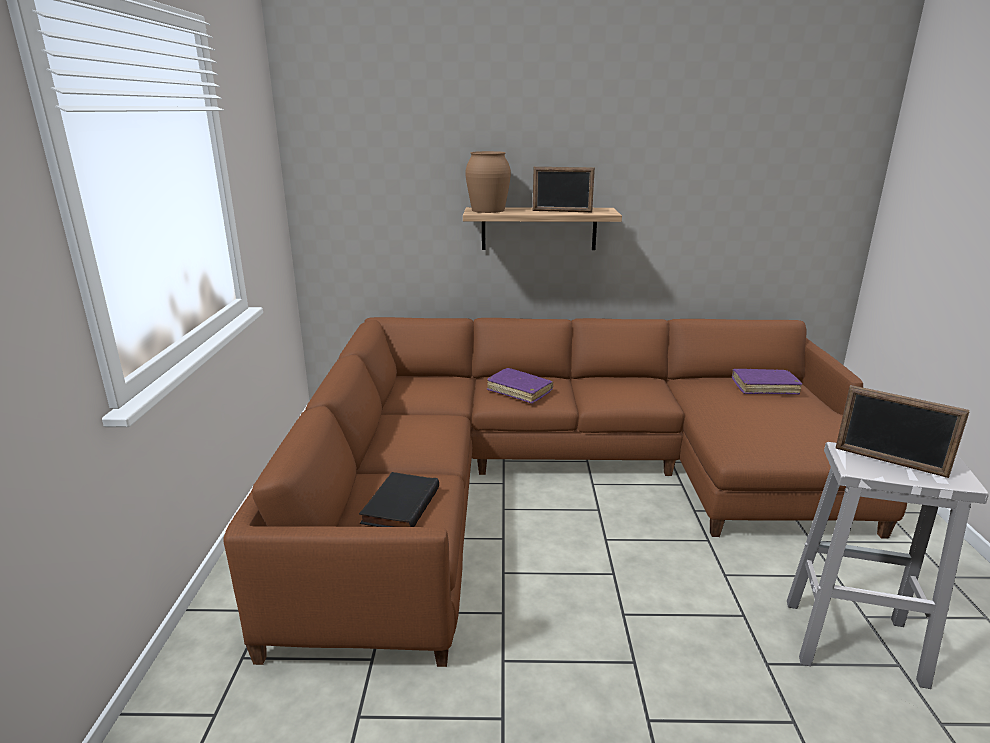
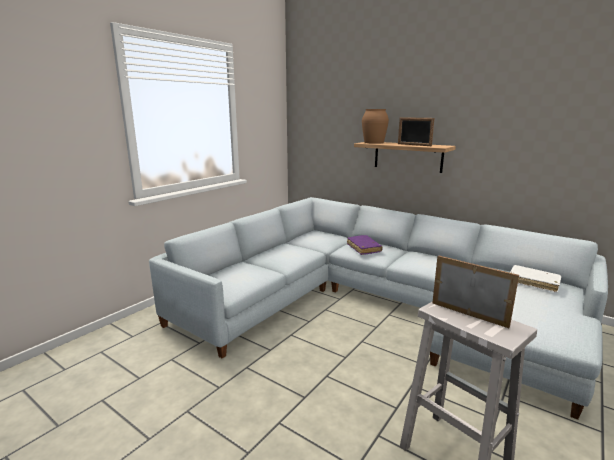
camera: 35 degrees right, 5 degrees down
brown sofa [223,317,907,667] -> grey sofa [149,197,608,420]
black book [359,472,439,527] -> none
purple book [732,369,802,394] -> white book [510,265,561,293]
picture frame [835,385,970,478] -> picture frame turned 150 degrees clockwise [432,256,519,328]

